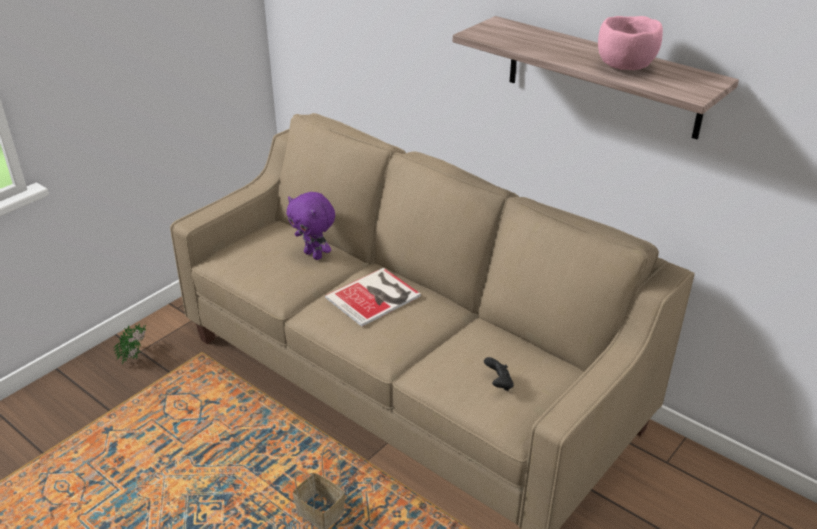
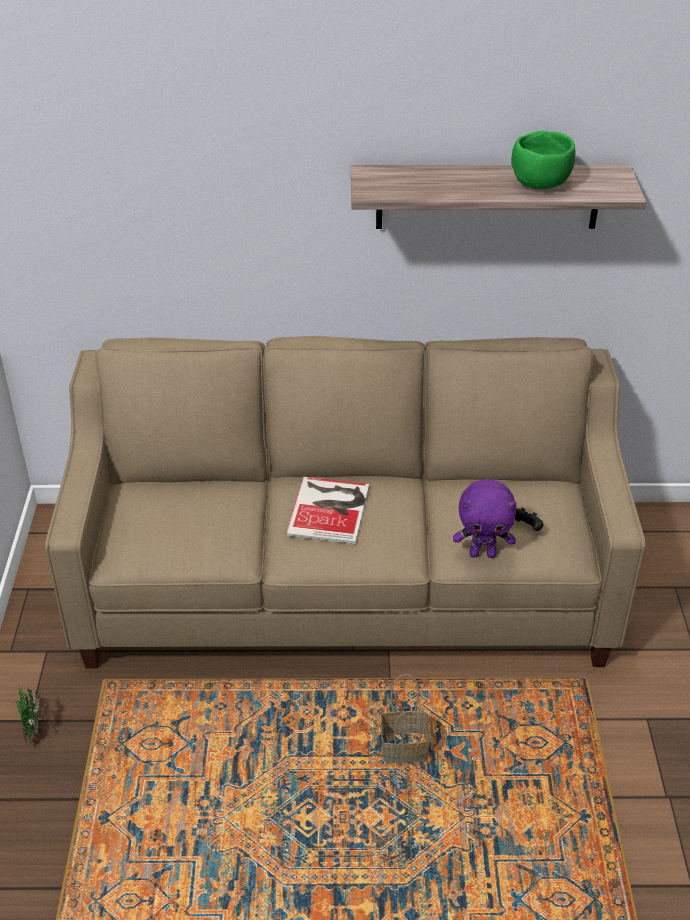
camera: 40 degrees left, 5 degrees up
purple plush toy [286,192,335,260] -> purple plush toy moved to [453,479,517,558]
pink bowl [598,16,663,70] -> green bowl [511,131,575,189]

